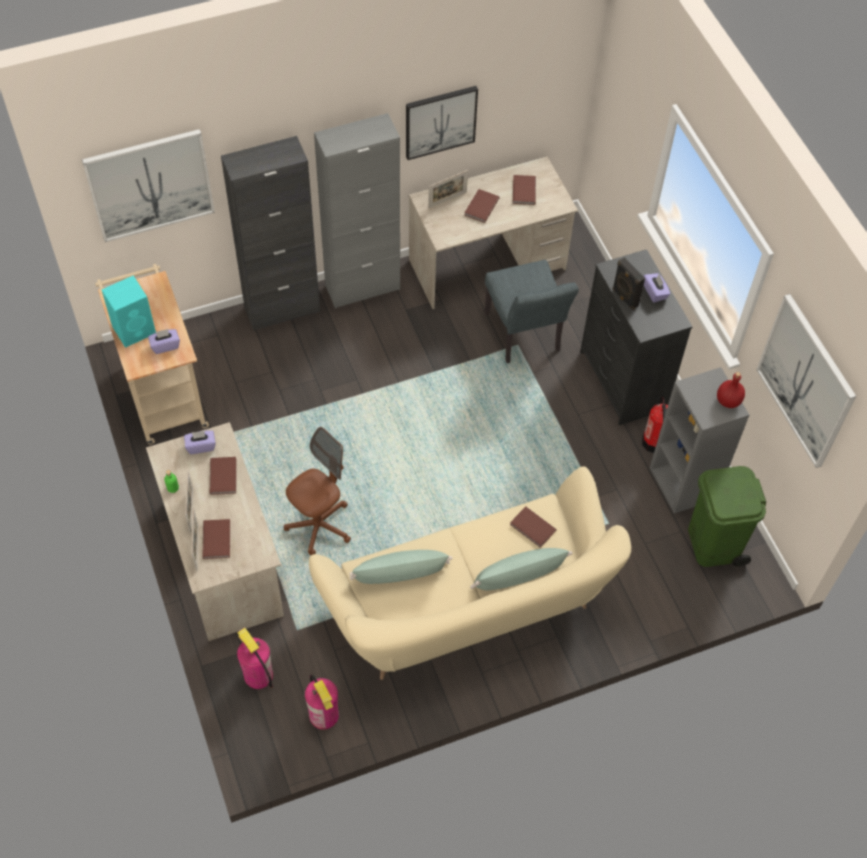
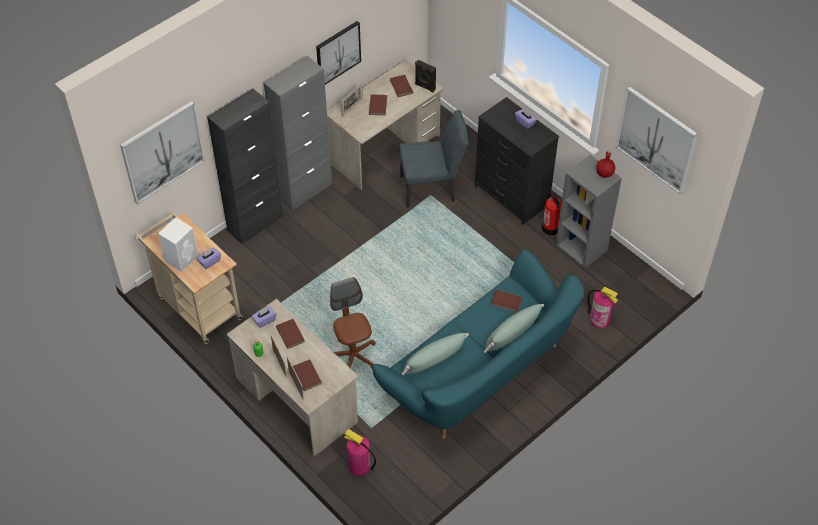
camera: 20 degrees left, 5 degrees down
turquoise speaker [102,275,156,348] -> white speaker [158,217,199,272]
brown office chair [284,427,351,555] -> brown office chair turned 45 degrees counterclockwise [330,277,376,369]
fire extinguisher [305,674,339,729] -> fire extinguisher moved to [588,287,618,329]
beige sofa [309,466,631,680] -> turquoise sofa [372,250,584,439]
grey chair [485,260,579,363] -> grey chair turned 60 degrees counterclockwise [399,110,469,208]
black speaker [612,257,645,310] -> black speaker moved to [415,60,436,92]
green trash can [688,466,766,567] -> none

